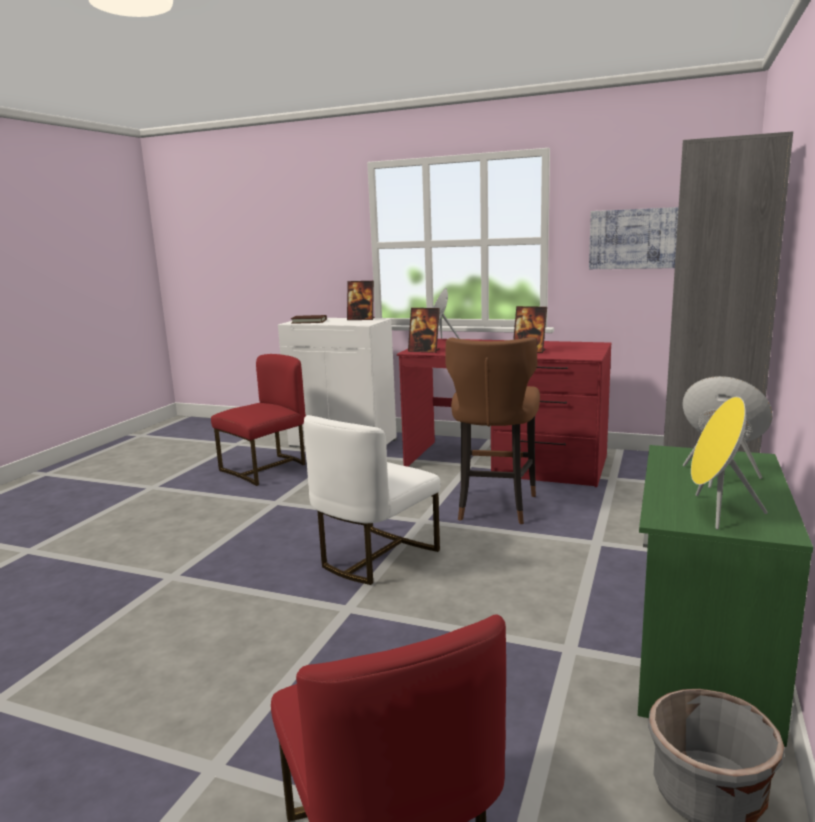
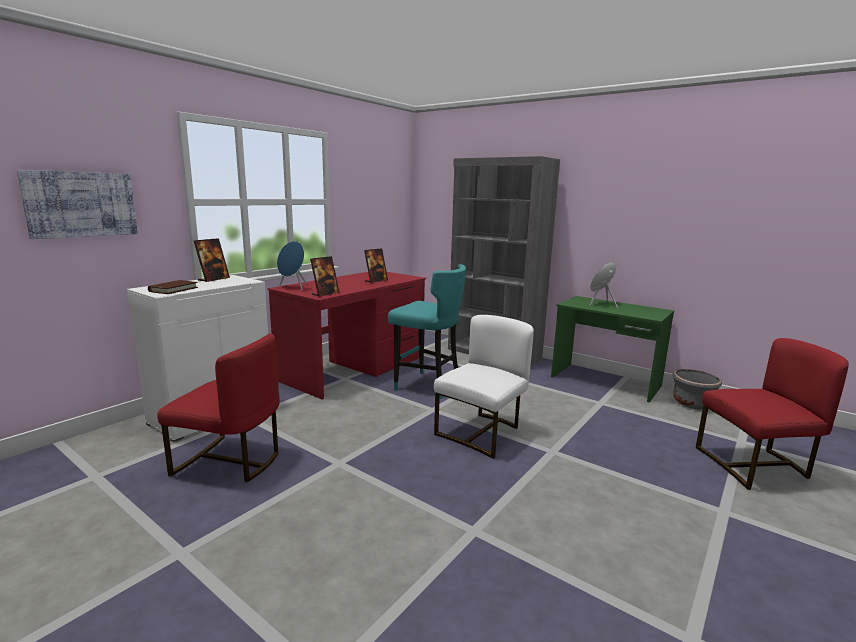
camera: 75 degrees left, 0 degrees up
red chair [211,354,306,486] -> red chair turned 135 degrees clockwise [157,334,279,482]
white chair [304,415,441,585] -> white chair turned 105 degrees counterclockwise [434,315,534,459]
brown stool [446,337,540,524] -> turquoise stool [388,264,466,399]
picture [589,207,679,269] -> picture moved to [17,170,138,239]
yellow speaker [691,397,768,529] -> none

